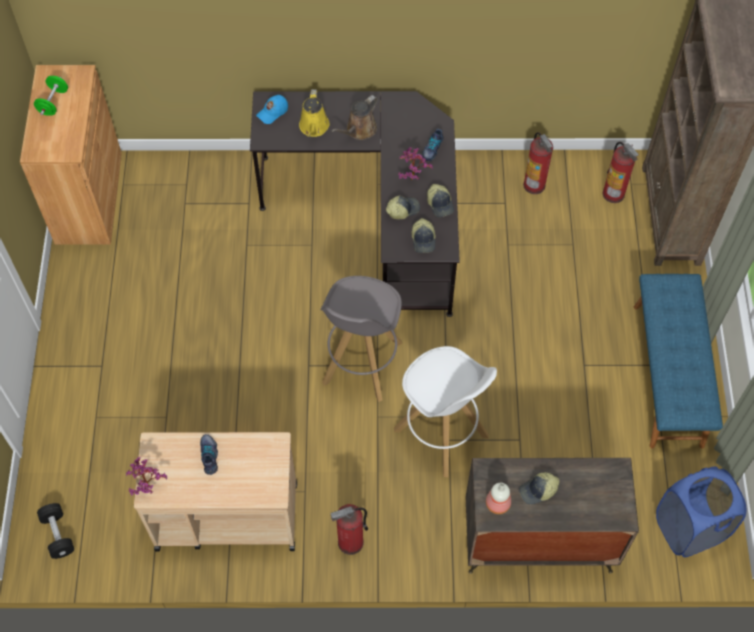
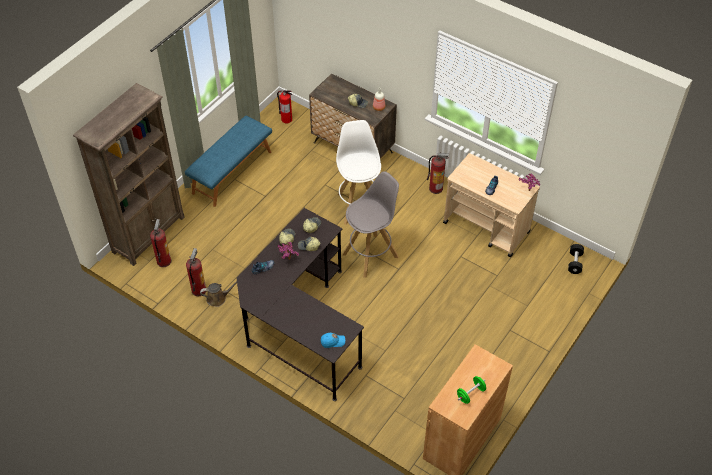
camera: 145 degrees left, 10 degrees down
yellow watering can [299,89,329,137] -> none
brown watering can [331,95,378,140] -> brown watering can moved to [200,281,237,307]
blue laundry basket [656,467,746,557] -> fire extinguisher [277,90,292,123]

